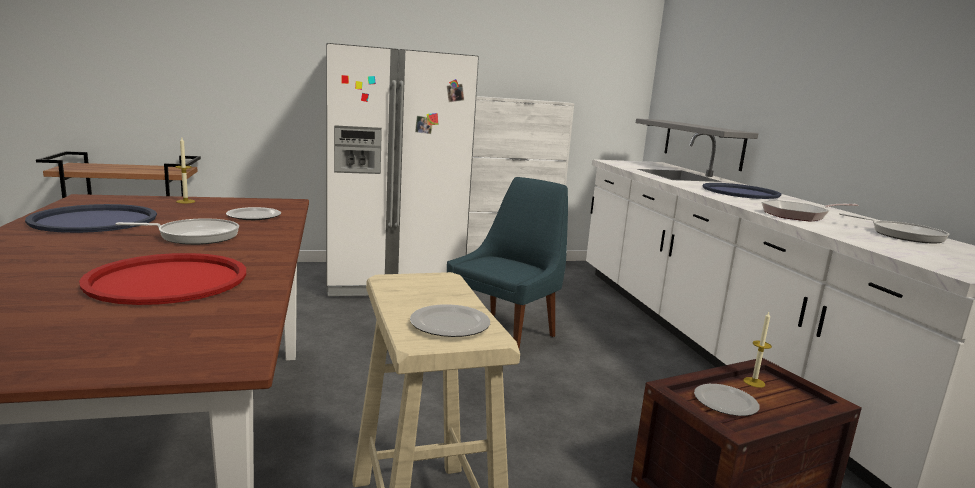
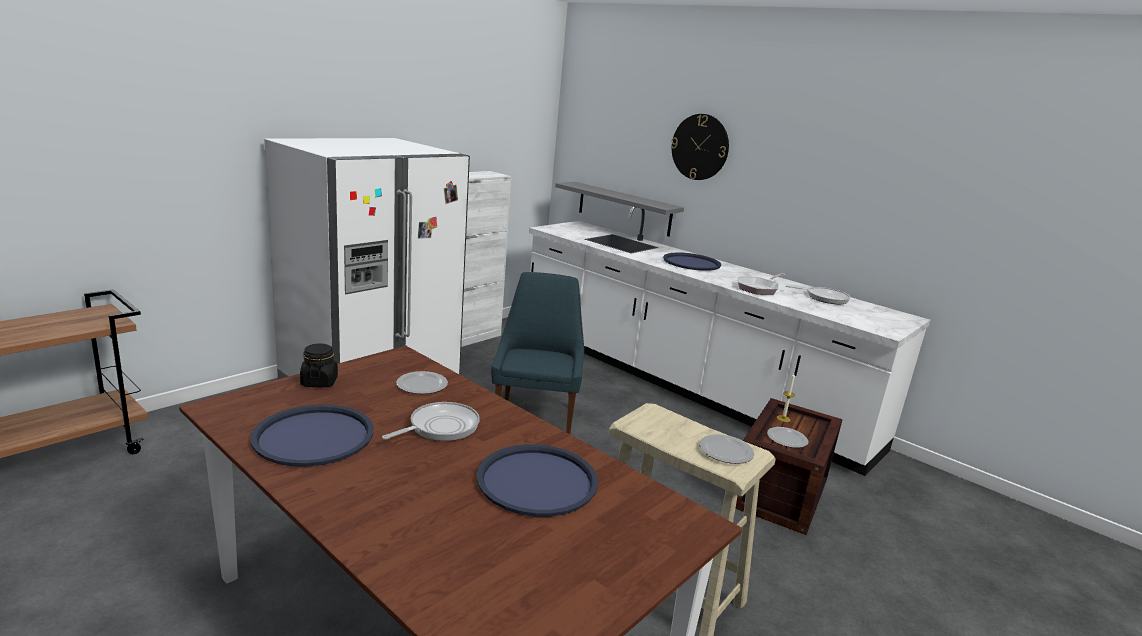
camera: 35 degrees left, 5 degrees up
red tray [79,253,246,305] -> blue tray [476,444,598,517]
candle [175,137,195,203] -> black jar [300,344,338,387]
none -> wall clock [671,114,729,180]

